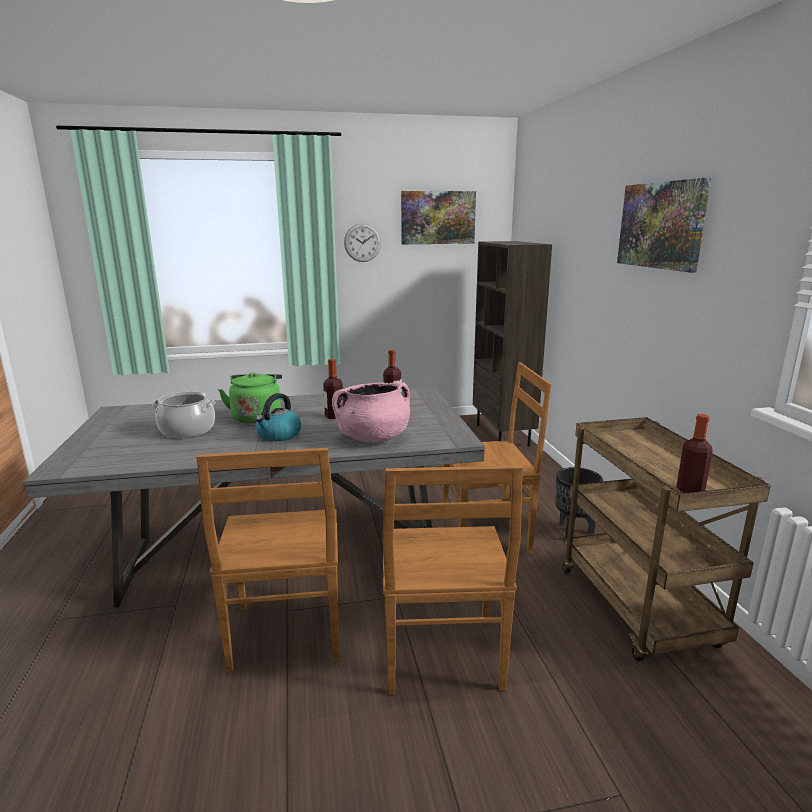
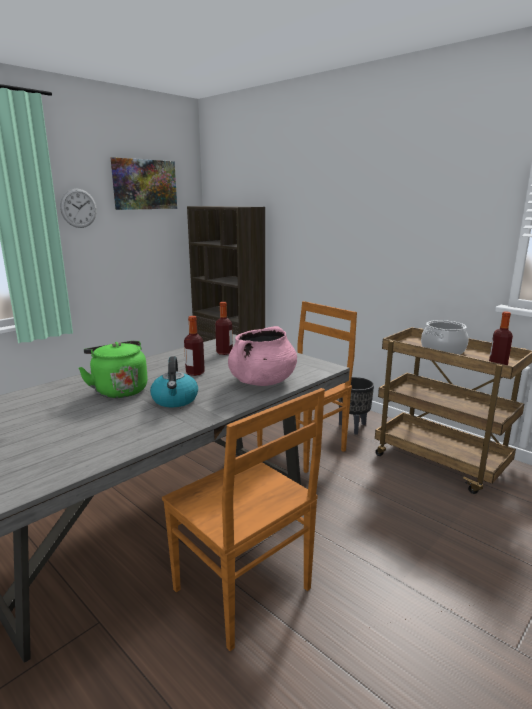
camera: 35 degrees left, 0 degrees up
cooking pot [152,391,216,438] -> cooking pot moved to [421,320,468,355]
brown chair [383,465,523,695] -> none
picture [617,178,711,273] -> none

